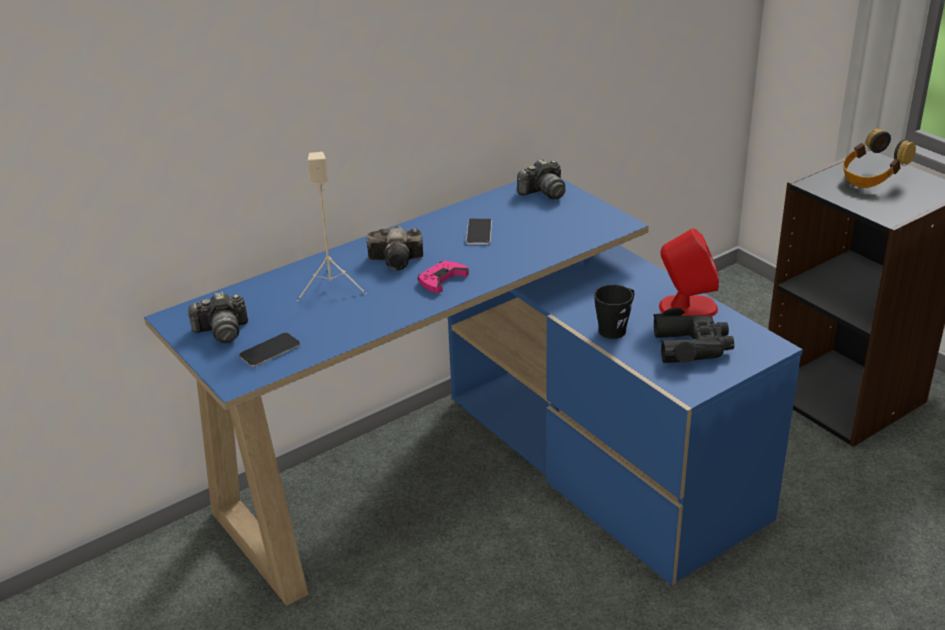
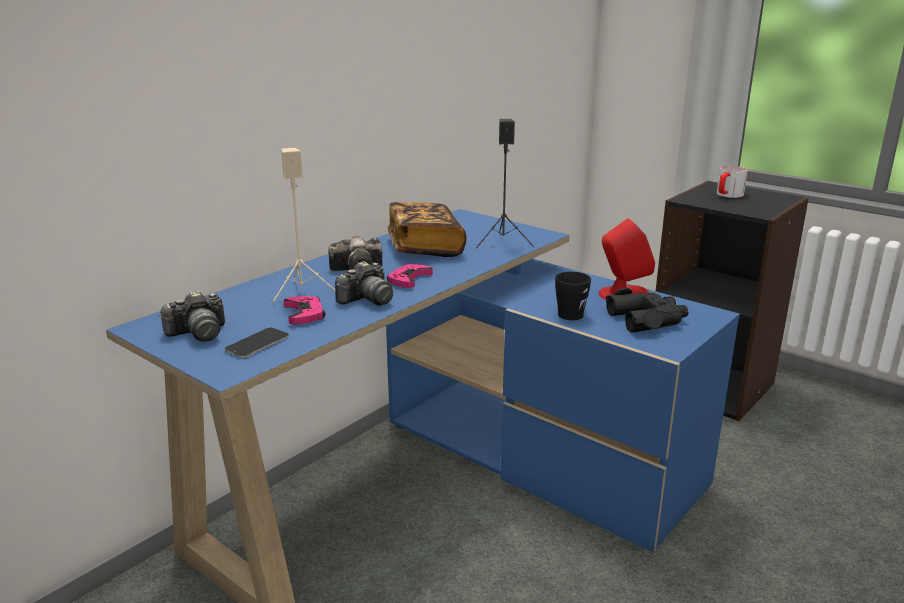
camera: 15 degrees left, 10 degrees down
phone [466,218,492,245] -> book [388,202,466,257]
camera [517,159,566,199] -> camera moved to [335,261,393,306]
headphones [843,129,916,188] -> mug [717,166,748,198]
none -> pink game controller [284,296,326,324]
none -> black speaker [476,119,534,248]

